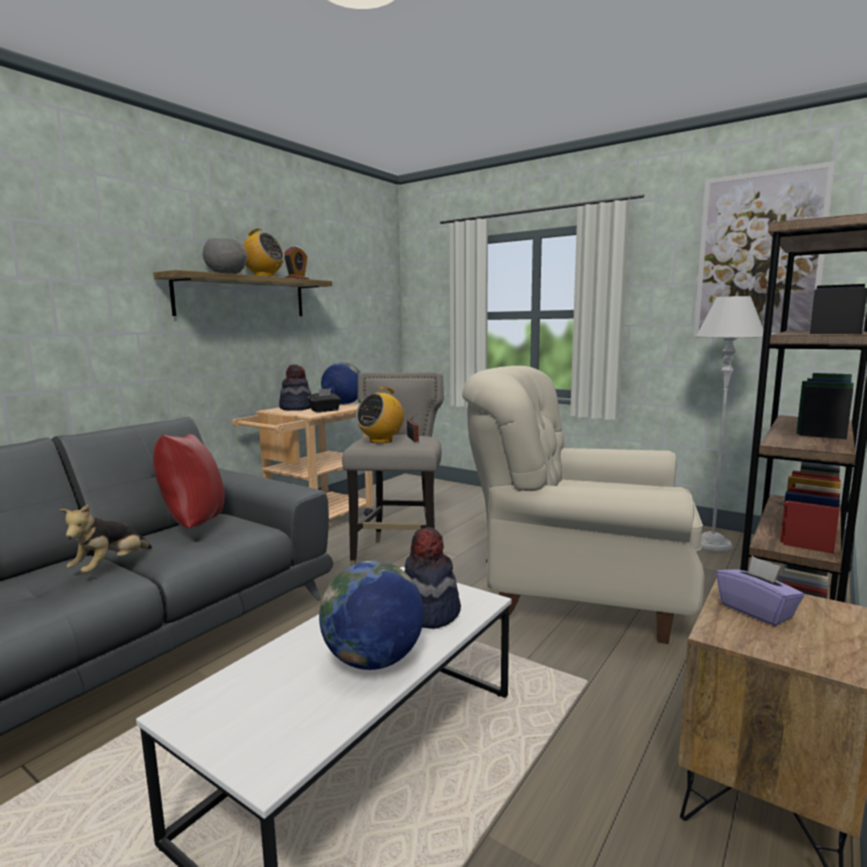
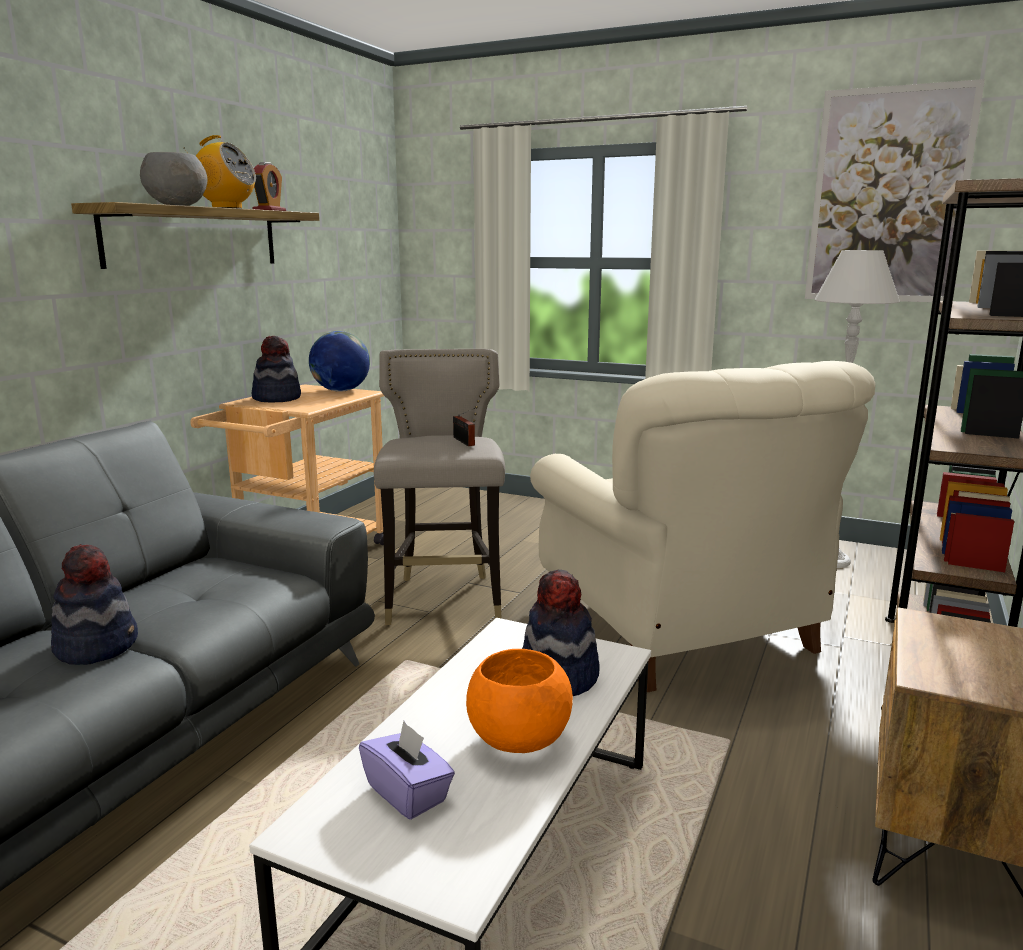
camera: 10 degrees left, 5 degrees up
plush toy [59,504,152,574] -> hat [51,544,138,665]
red pillow [153,434,225,529] -> none
black tissue box [308,388,341,412] -> none
globe [319,561,424,670] -> orange bowl [466,649,573,753]
radio [356,387,404,443] -> none
beige armchair [462,366,705,644] -> beige armchair turned 120 degrees counterclockwise [530,361,875,692]
purple tissue box [716,556,804,626] -> purple tissue box moved to [359,721,455,820]

